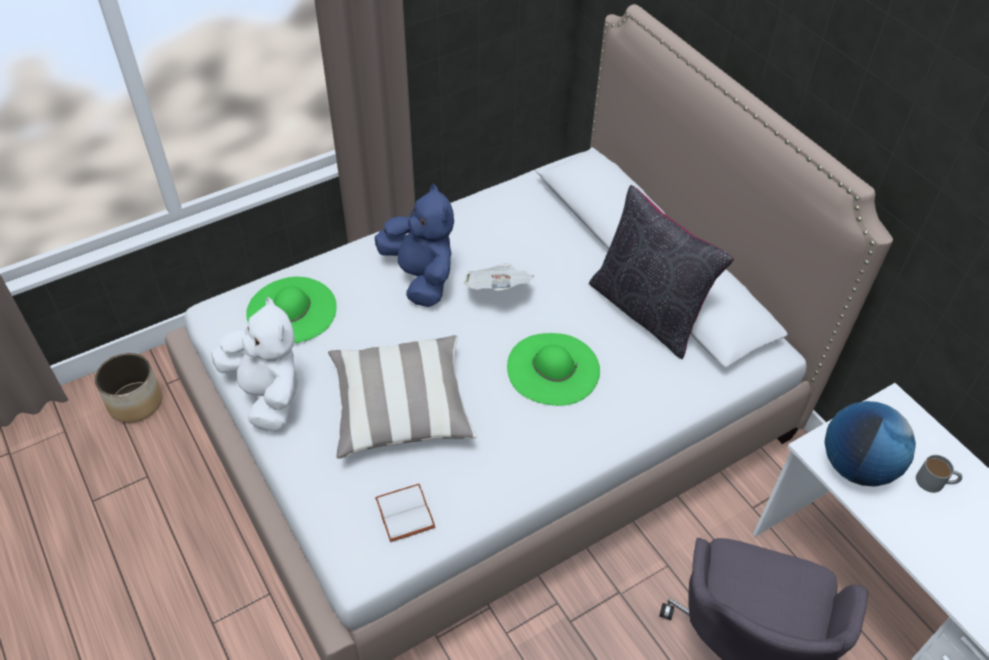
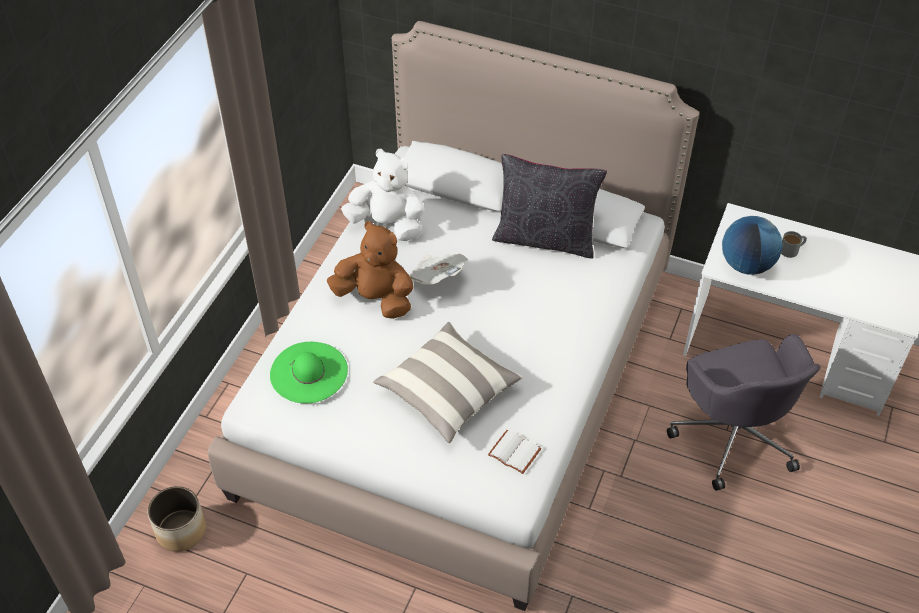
camera: 35 degrees left, 0 degrees up
white plush toy [211,297,299,432] -> white plush toy moved to [341,149,425,241]
blue plush toy [374,183,454,307] -> brown plush toy [327,221,413,319]
green hat [507,333,600,406] -> none

